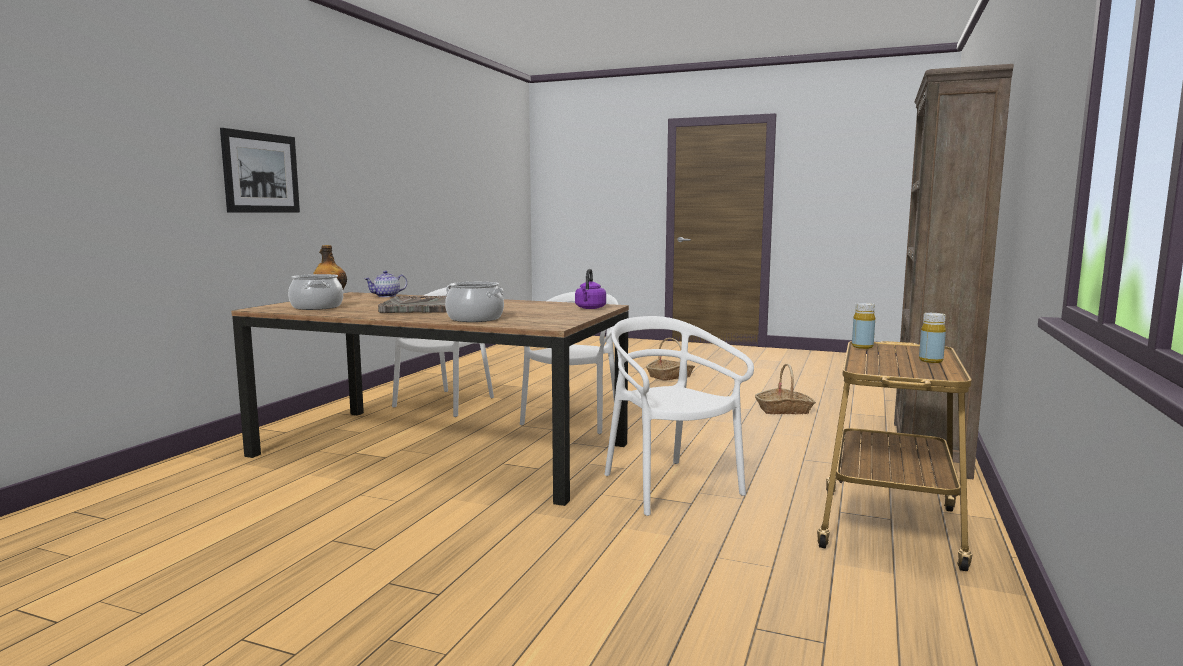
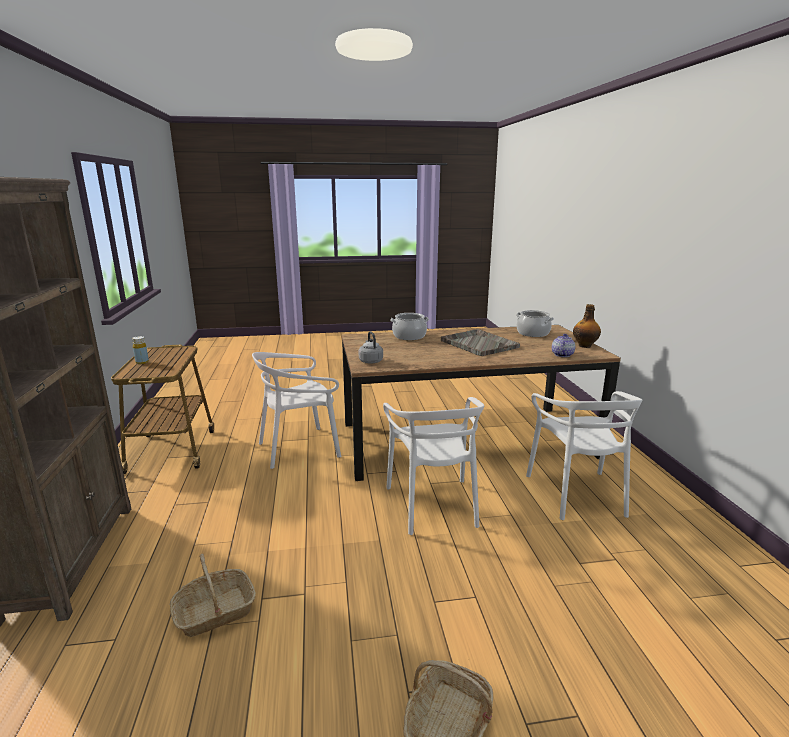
camera: 150 degrees right, 10 degrees up
picture [220,128,300,213] -> none
purple kettle [575,269,606,309] -> grey kettle [359,331,383,364]
white chair [604,316,754,516] -> white chair turned 120 degrees clockwise [252,352,341,469]
yellow bottle [852,303,875,349] -> none

